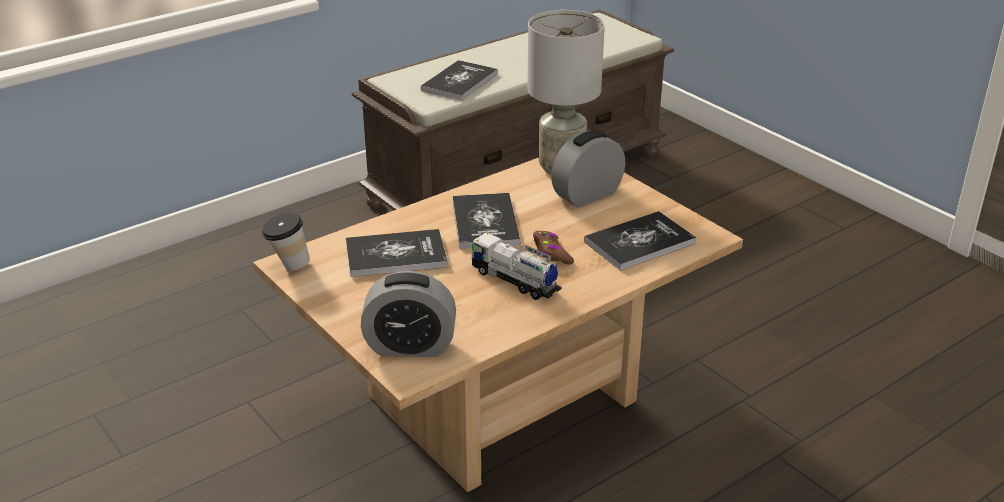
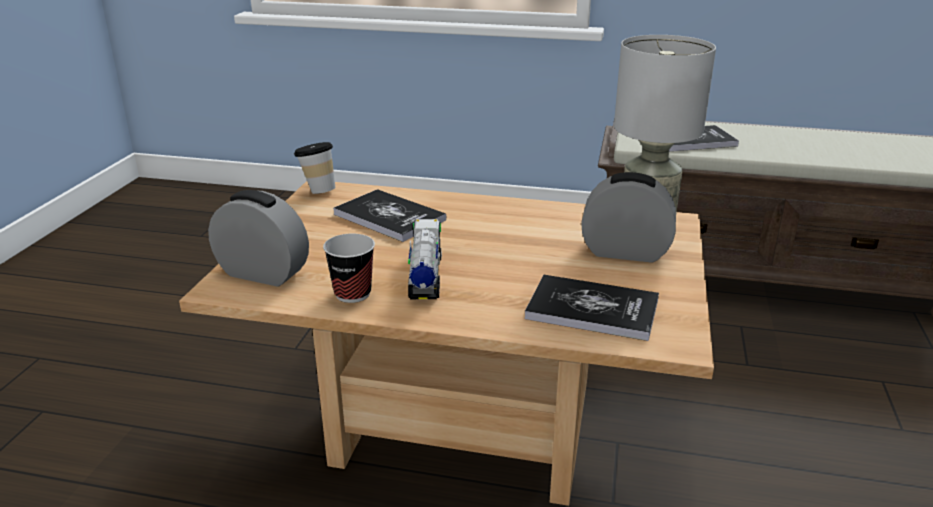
camera: 50 degrees right, 5 degrees down
alarm clock [361,271,456,357] -> alarm clock turned 150 degrees clockwise [208,190,309,287]
book [453,193,521,249] -> none
brown game controller [533,231,574,265] -> none
none -> cup [323,234,375,303]

